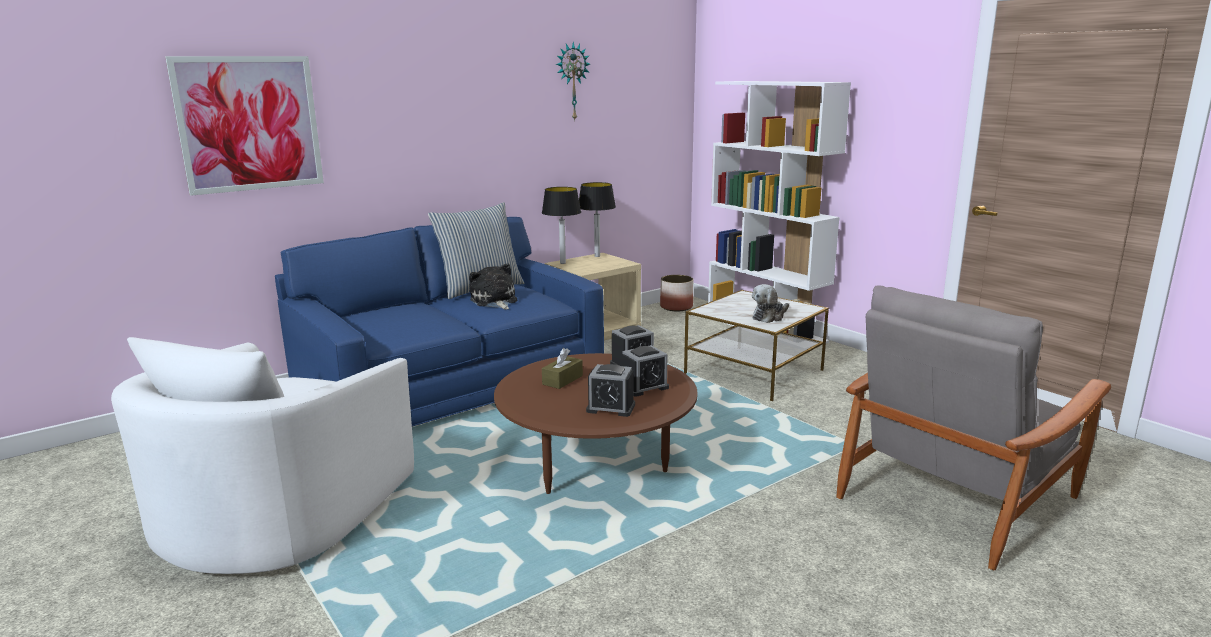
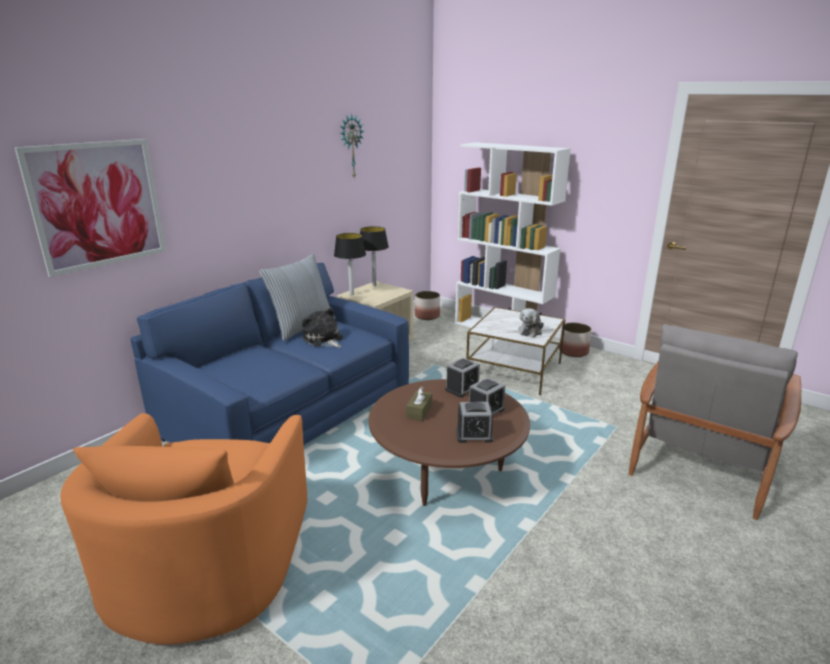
camera: 15 degrees left, 5 degrees up
white armchair [111,337,414,574] -> orange armchair [60,413,307,645]
none -> planter [559,323,592,357]

